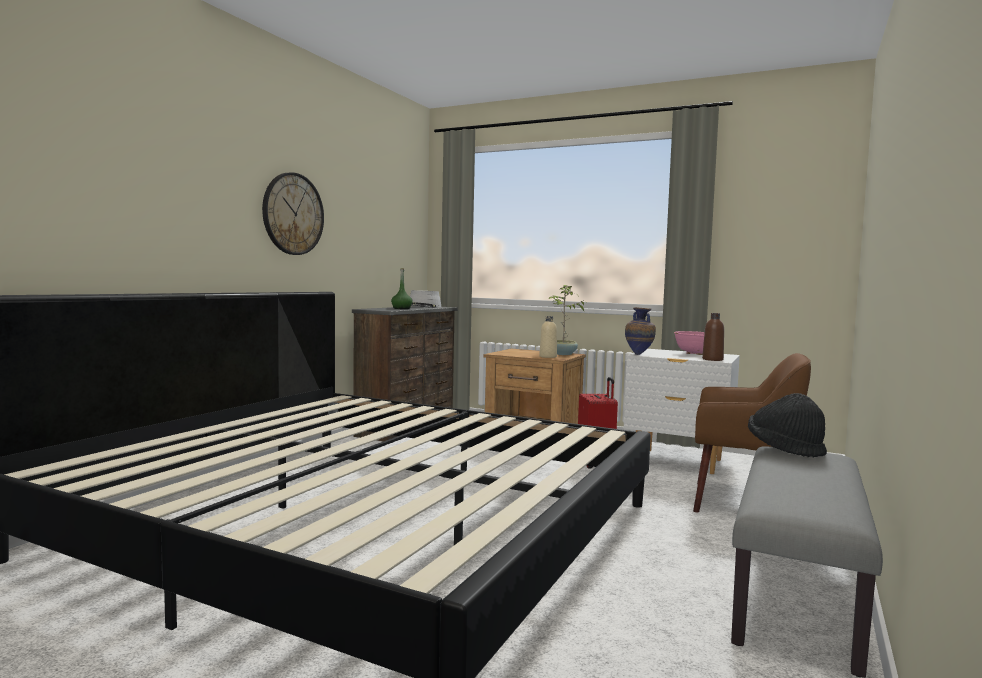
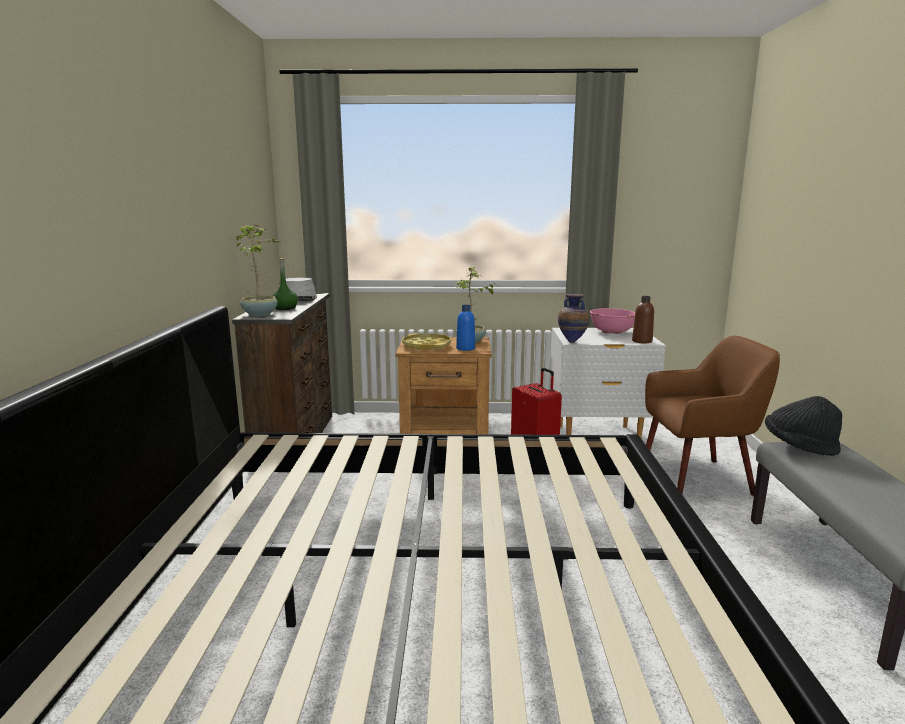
camera: 25 degrees left, 10 degrees up
wall clock [262,172,324,255] -> none
beige bottle [539,316,557,358] -> blue bottle [456,305,475,351]
none -> potted plant [236,225,280,316]
none -> yellow tray [402,333,451,351]

